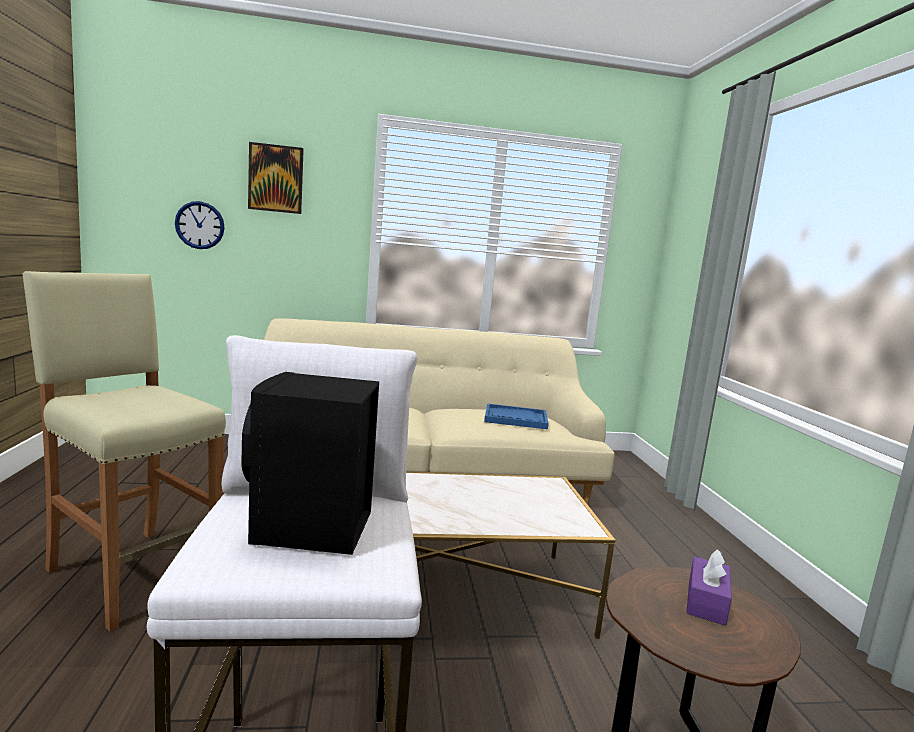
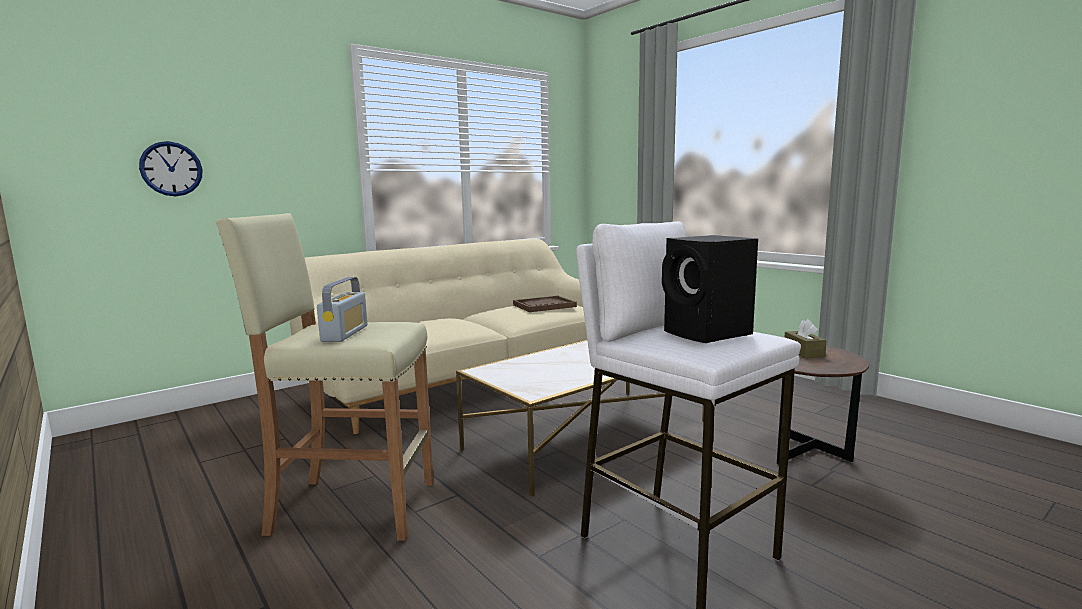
camera: 30 degrees left, 0 degrees up
picture [248,142,304,214] -> none
blue tray [484,403,549,429] -> brown tray [513,296,577,312]
purple tissue box [686,550,732,626] -> brown tissue box [784,319,827,358]
none -> radio [317,277,367,342]

